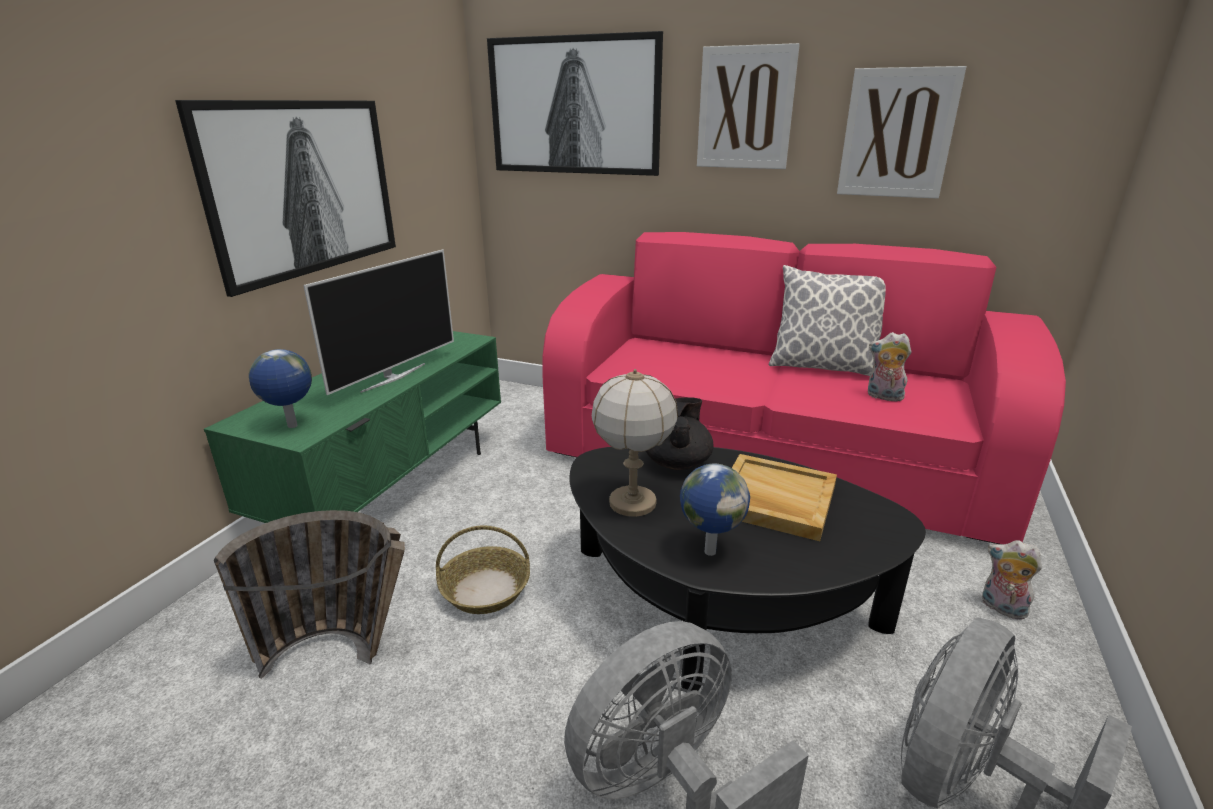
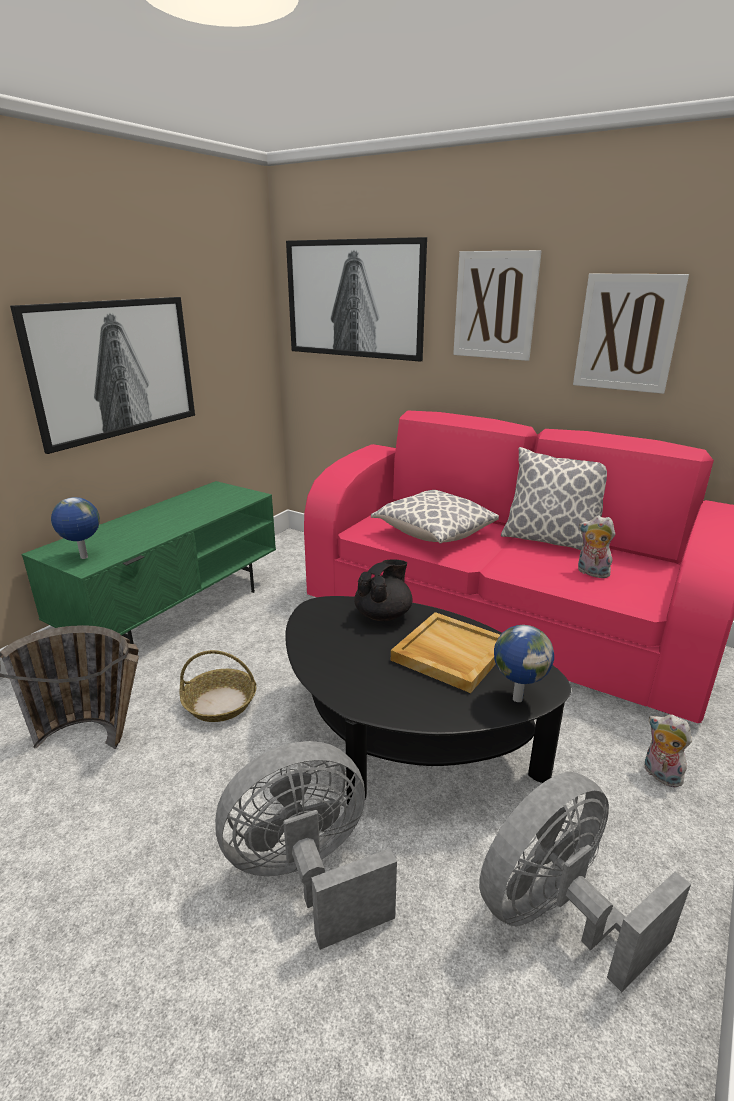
camera: 10 degrees right, 0 degrees up
television [303,249,454,395] -> none
table lamp [592,369,678,517] -> none
globe [680,464,750,556] -> globe moved to [494,625,554,702]
none -> pillow [371,490,499,544]

